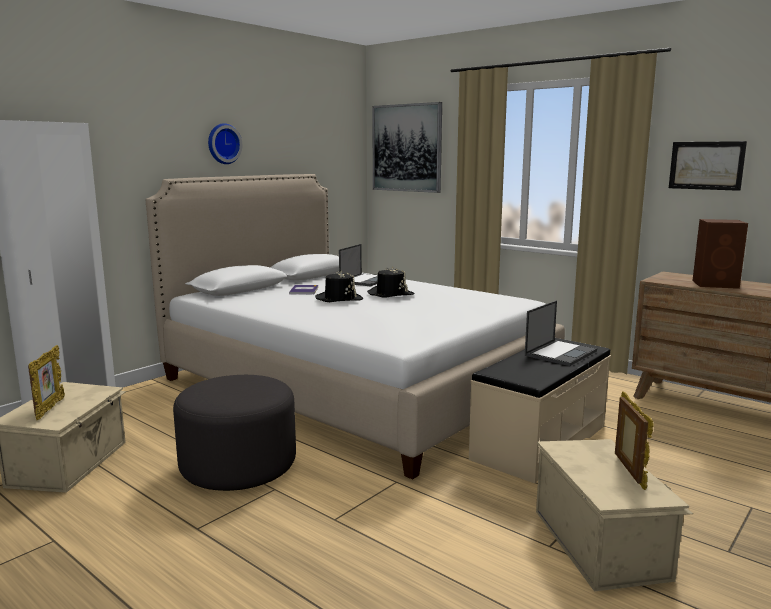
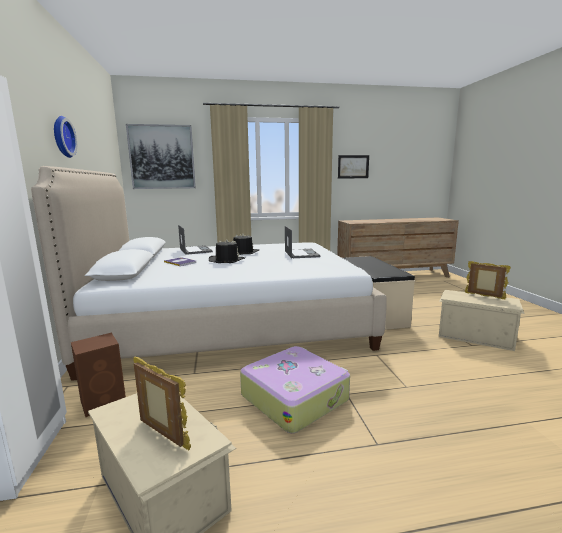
camera: 50 degrees left, 0 degrees up
grey ottoman [173,375,296,491] -> suitcase [240,346,350,433]
laptop [525,301,597,366] -> laptop moved to [285,226,320,258]
brown speaker [693,219,748,289] -> brown speaker moved to [71,333,126,417]

